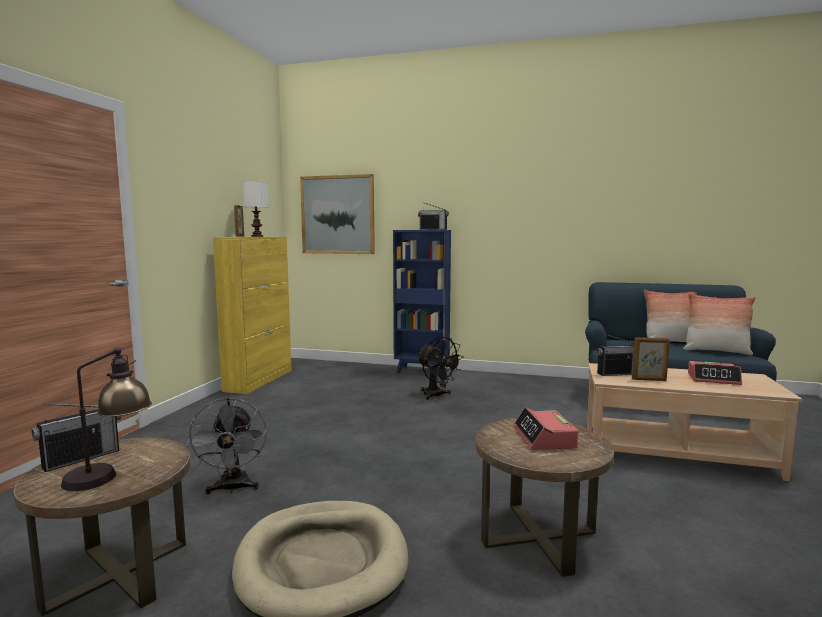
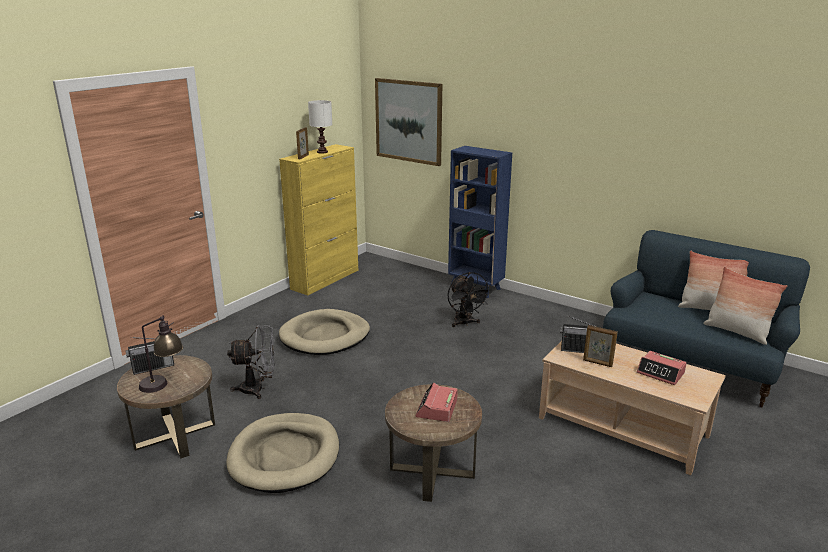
camera: 20 degrees right, 15 degrees up
grey fan [186,397,267,494] -> grey fan turned 105 degrees counterclockwise [227,325,275,399]
radio [418,202,449,230] -> none
none -> beige dog bed [279,309,370,355]

